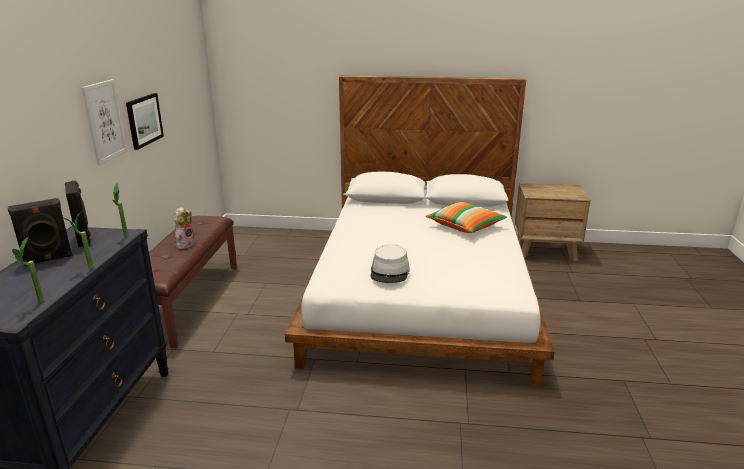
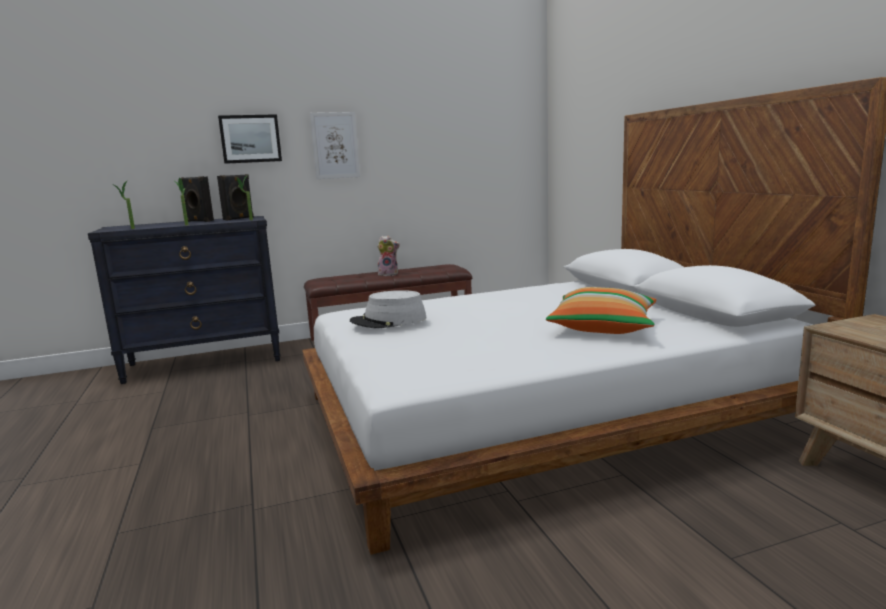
camera: 65 degrees right, 10 degrees down
picture [126,93,164,150] -> picture moved to [218,114,282,164]

